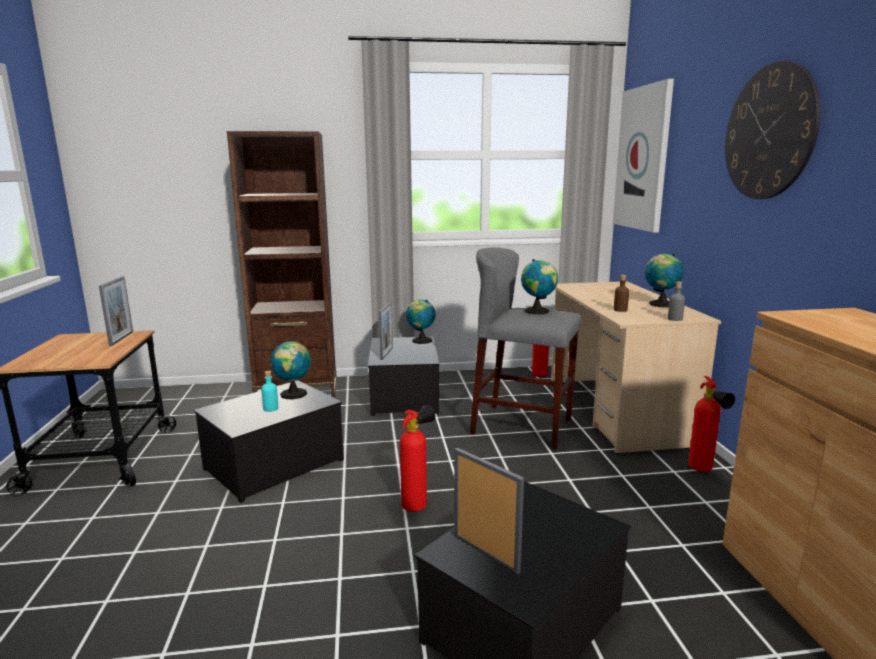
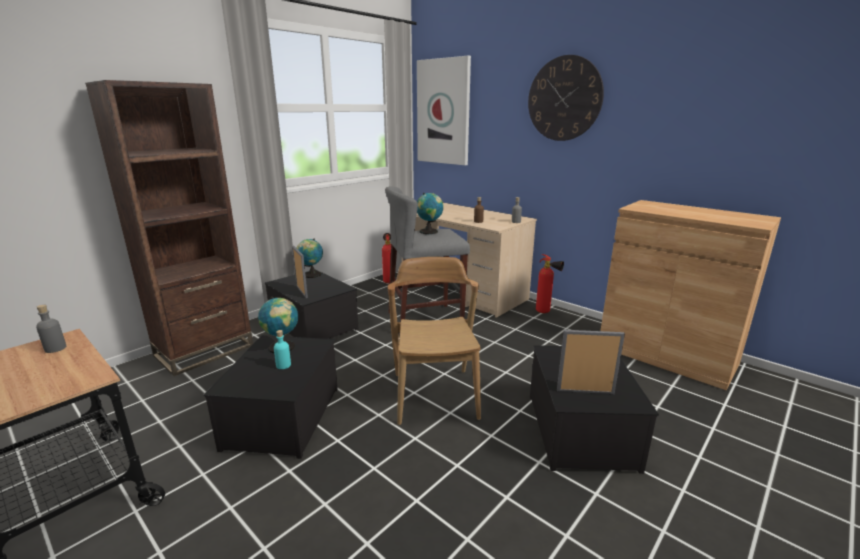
camera: 40 degrees left, 5 degrees up
picture frame [99,276,133,346] -> grey bottle [36,305,66,353]
fire extinguisher [400,405,435,512] -> brown chair [388,257,481,425]
globe [645,254,684,307] -> none

